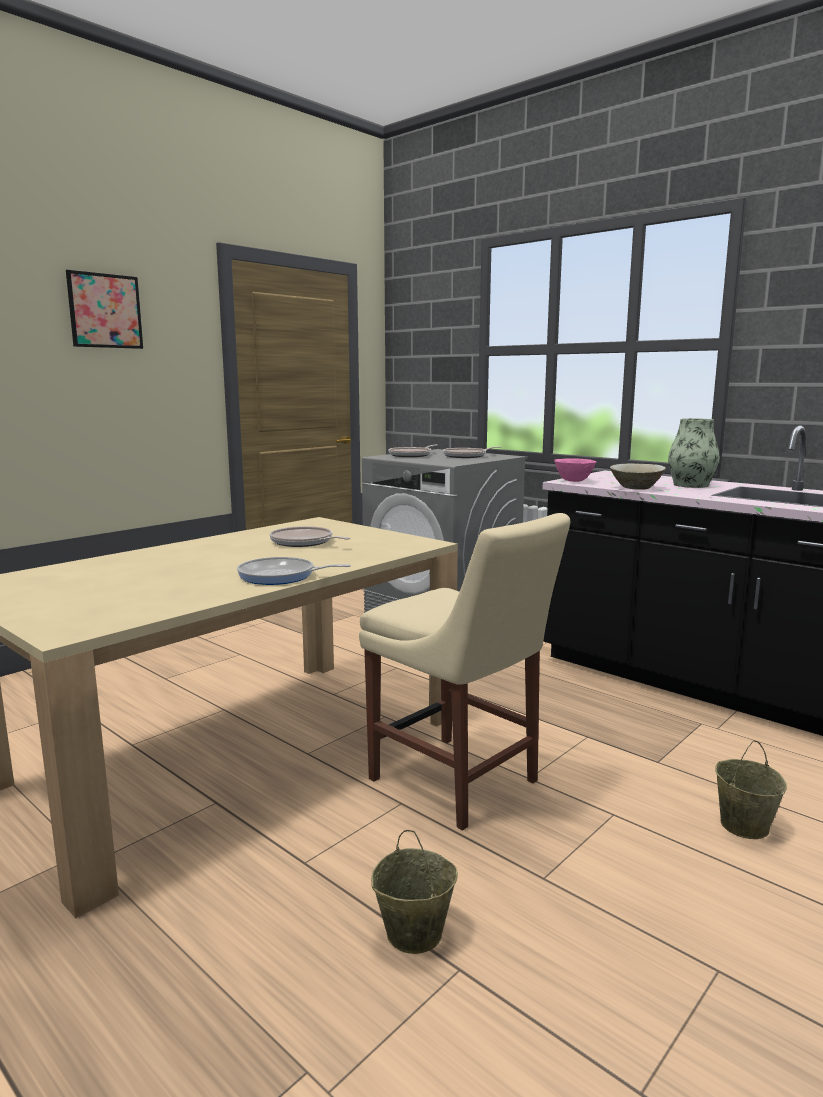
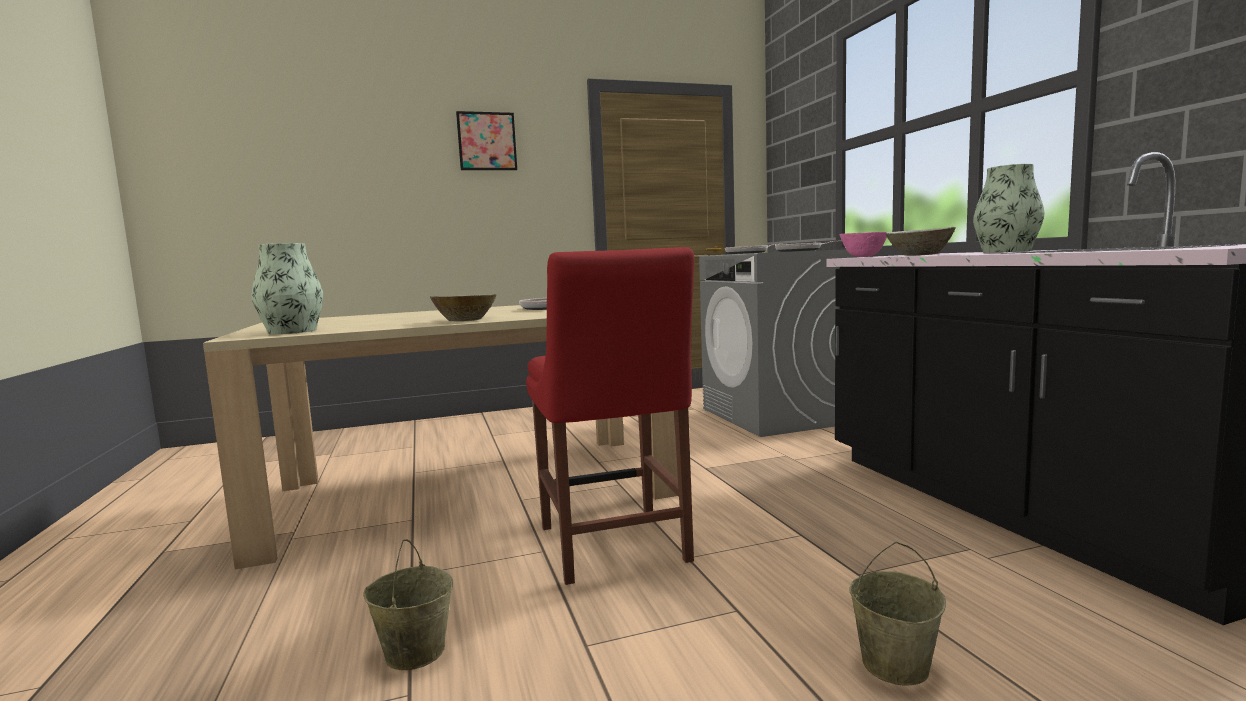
camera: 30 degrees right, 5 degrees down
frying pan [237,557,351,585] -> beige bowl [430,294,496,322]
beige chair [359,513,570,830] -> red chair [526,247,695,585]
none -> vase [251,243,323,334]

